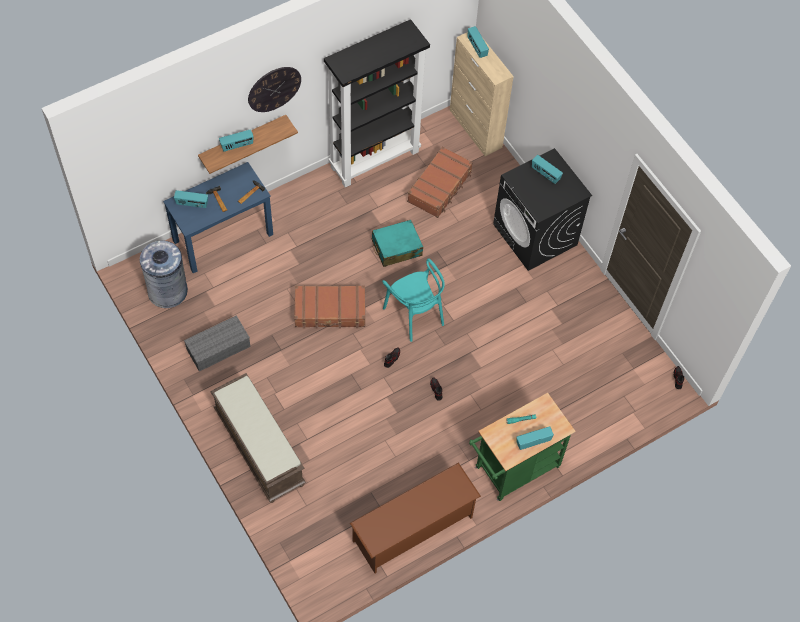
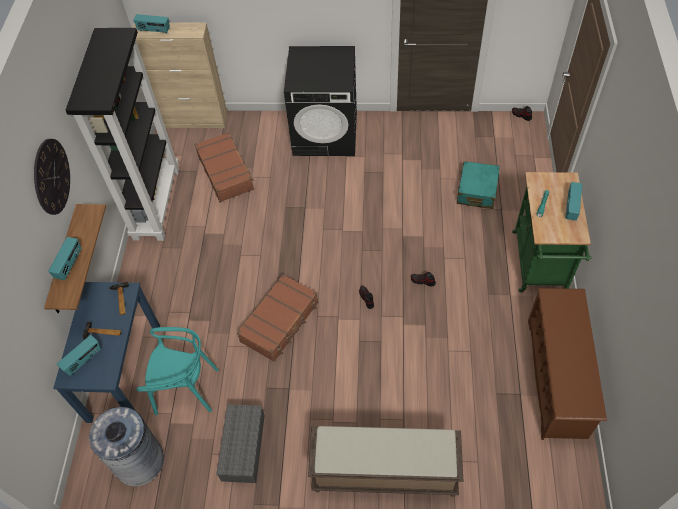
camera: 50 degrees left, 5 degrees down
turquoise suitcase [372,220,423,267] -> turquoise suitcase moved to [457,161,500,209]
turquoise chair [382,258,445,342] -> turquoise chair moved to [137,327,219,415]
radio [532,155,563,184] -> none

